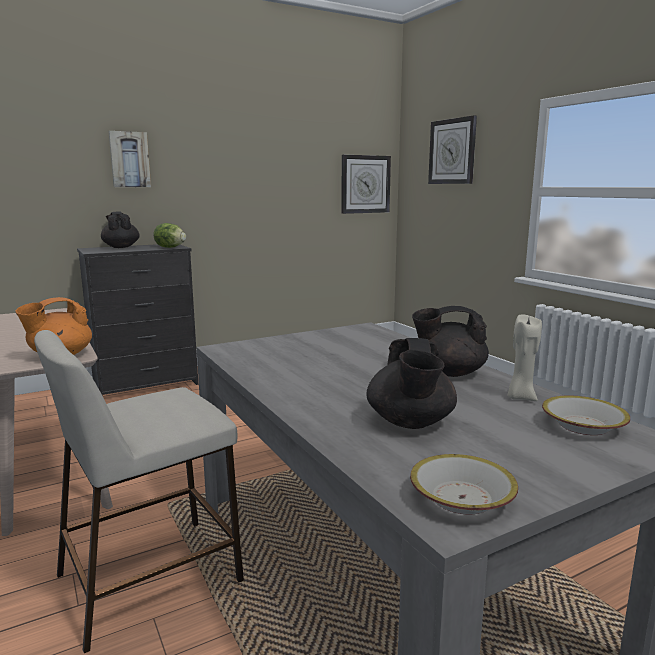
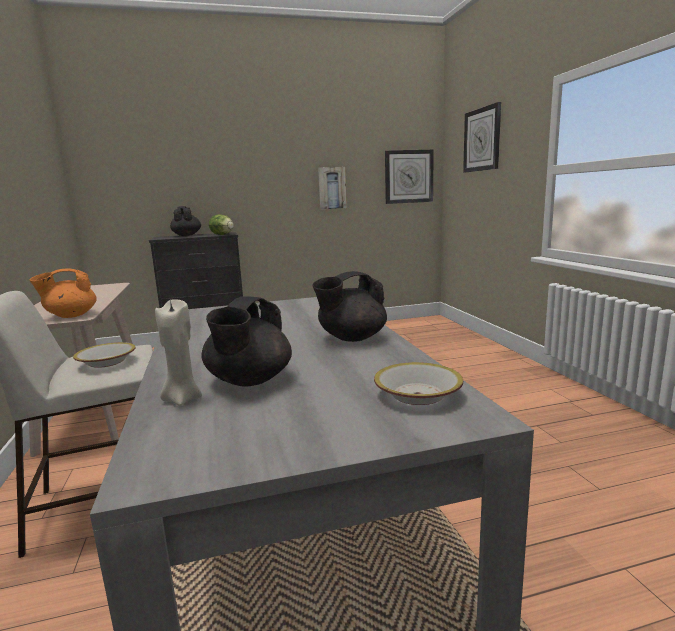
camera: 15 degrees right, 0 degrees up
picture [109,131,151,187] -> picture moved to [318,167,347,209]
bowl [410,454,518,515] -> bowl moved to [73,342,136,368]
black teapot [412,306,489,377] -> black teapot turned 45 degrees counterclockwise [313,271,387,342]
beige candle [508,314,542,401] -> beige candle moved to [155,299,202,406]

